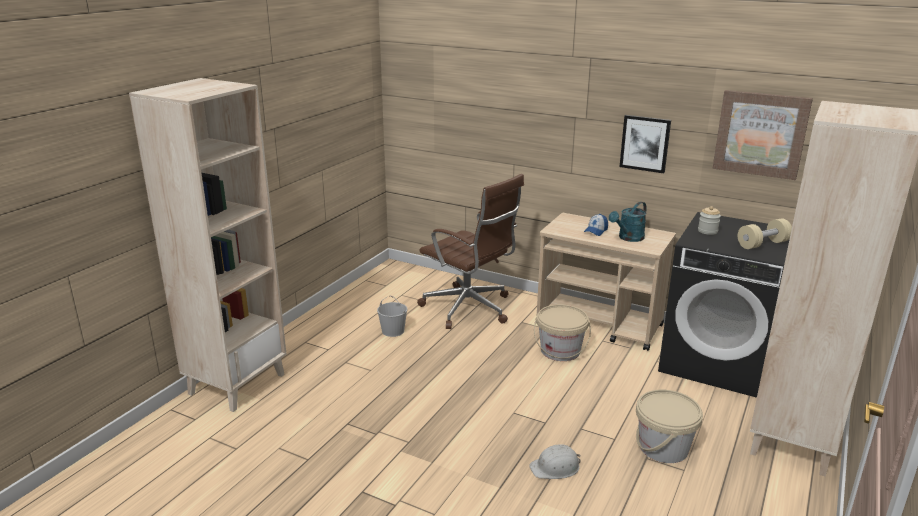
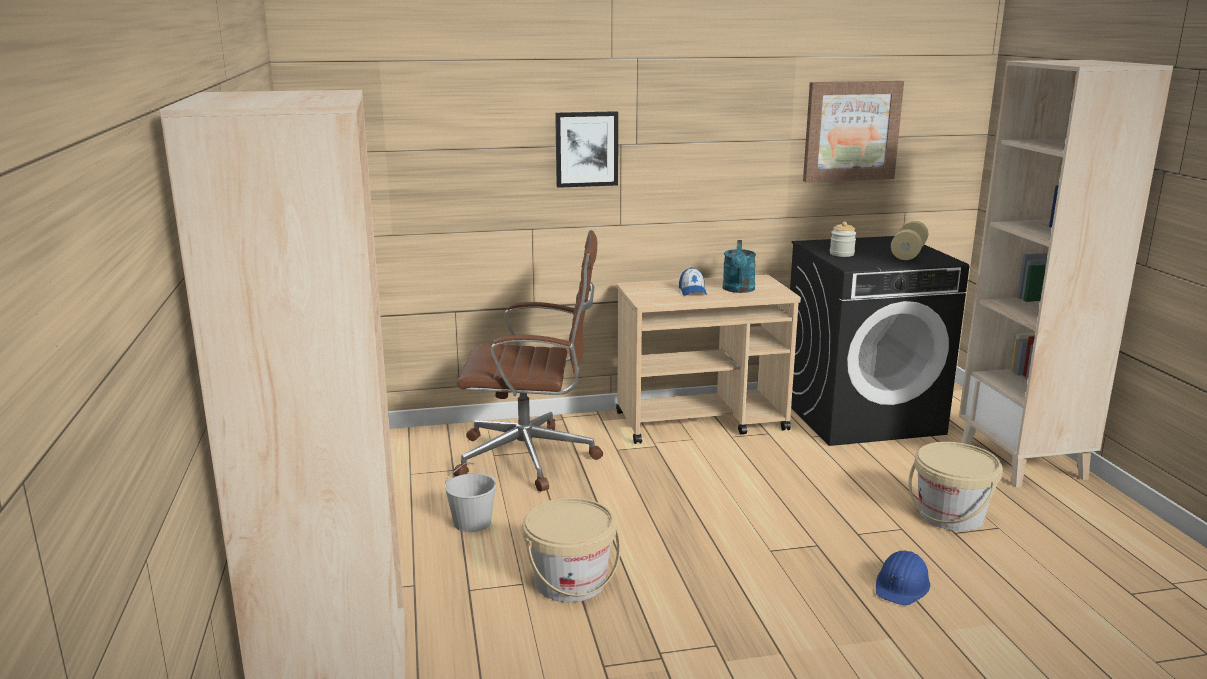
camera: 40 degrees left, 5 degrees down
white hard hat [529,445,581,479] -> blue hard hat [876,550,931,606]
beige bucket [534,304,591,361] -> beige bucket moved to [523,498,620,602]
picture [619,115,671,173] -> picture moved to [555,111,618,188]

